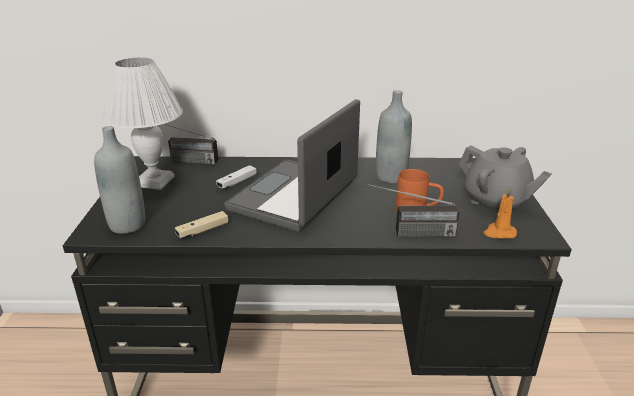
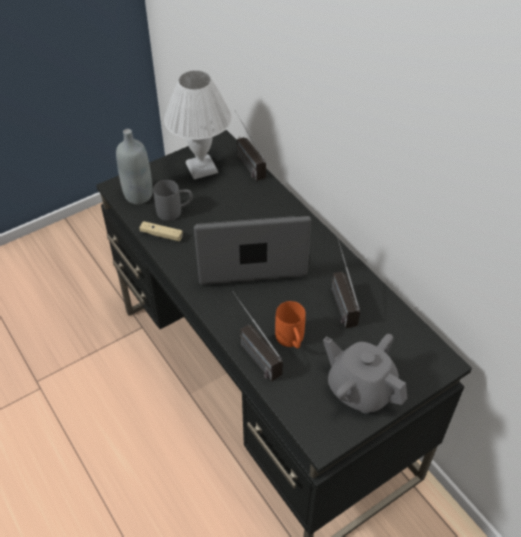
camera: 55 degrees right, 20 degrees up
white game controller [216,165,256,189] -> none
grey bottle [376,90,412,184] -> radio [331,238,360,328]
grey teapot [459,146,551,213] -> grey teapot turned 120 degrees clockwise [323,334,407,413]
orange candle [483,187,517,239] -> none
none -> grey mug [153,180,193,221]

